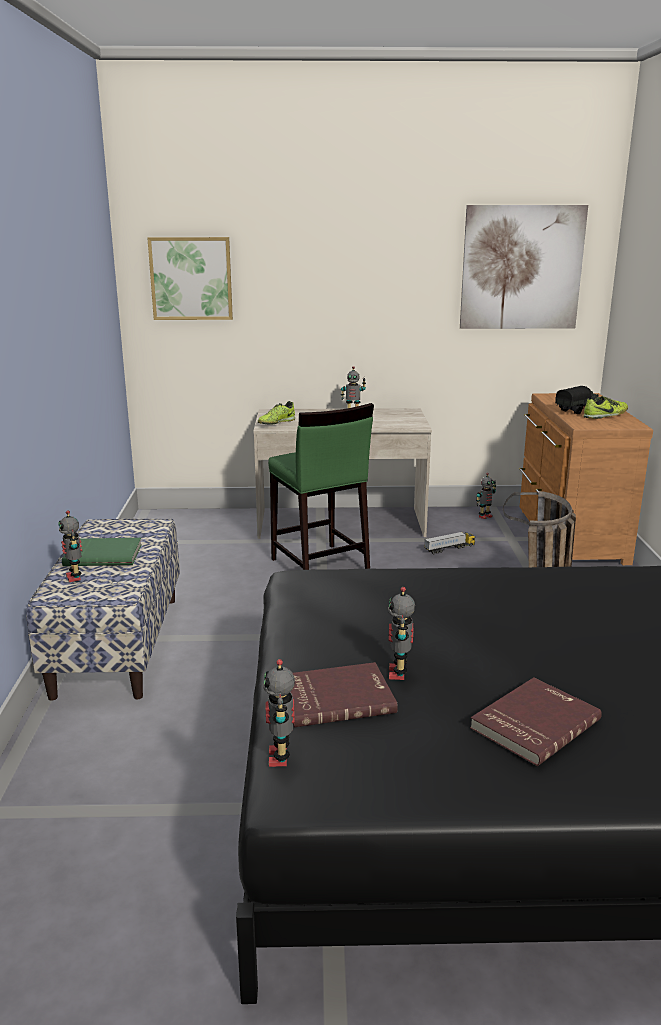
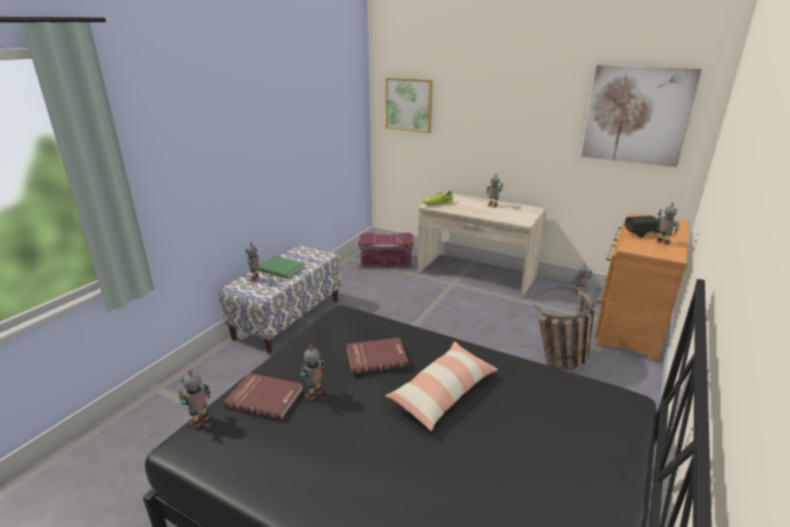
camera: 30 degrees right, 5 degrees up
green stool [268,403,374,570] -> none
toy truck [424,532,475,554] -> none
red book [470,677,602,766] -> red book moved to [346,338,409,374]
shoe [583,396,628,419] -> toy robot [657,203,679,245]
none -> red storage box [358,233,414,269]
none -> pillow [385,341,498,431]

